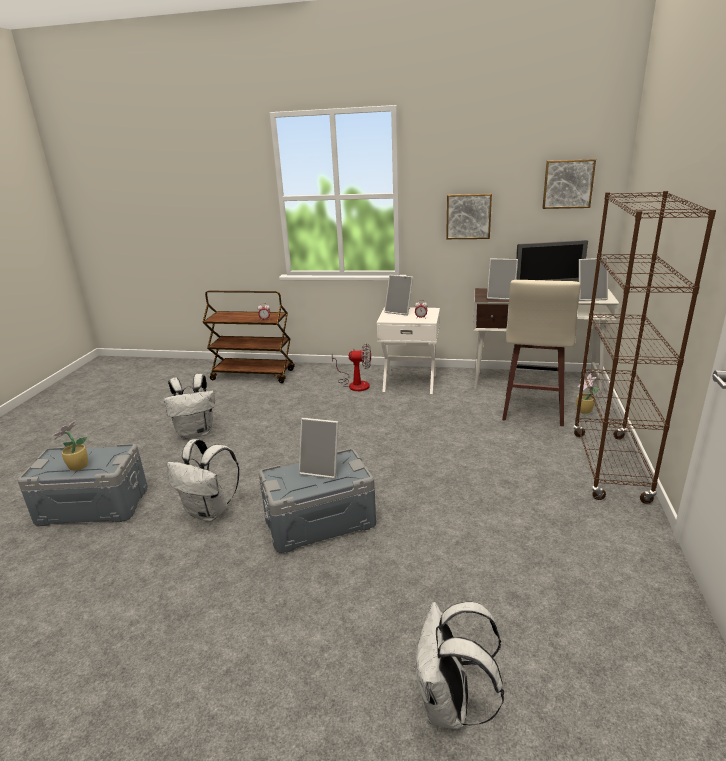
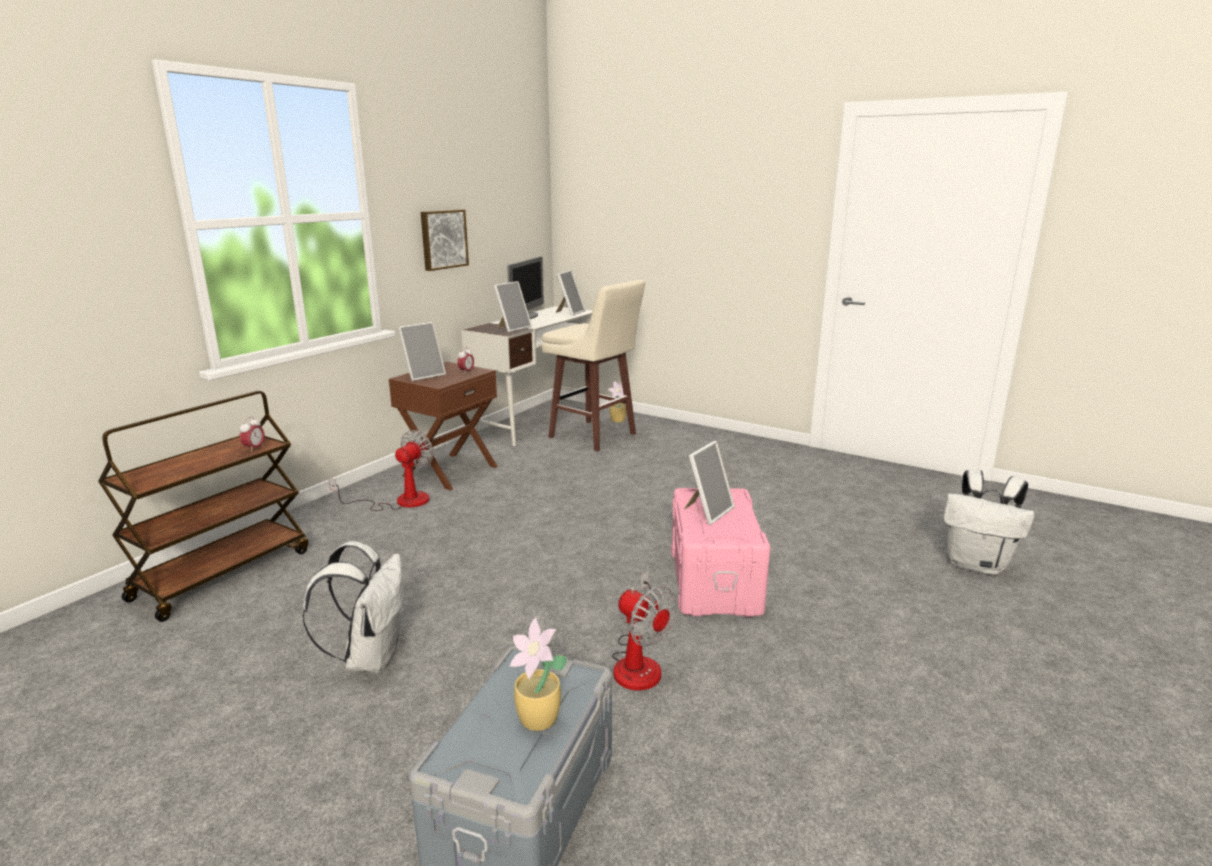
camera: 70 degrees left, 5 degrees down
white backpack [167,439,239,522] -> fan [612,571,677,691]
grey storage box [259,448,376,553] -> pink storage box [671,488,770,617]
white nightstand [377,307,440,394] -> brown nightstand [389,362,498,490]
picture [542,159,596,209] -> none
brown bookcase [573,191,716,504] -> none

